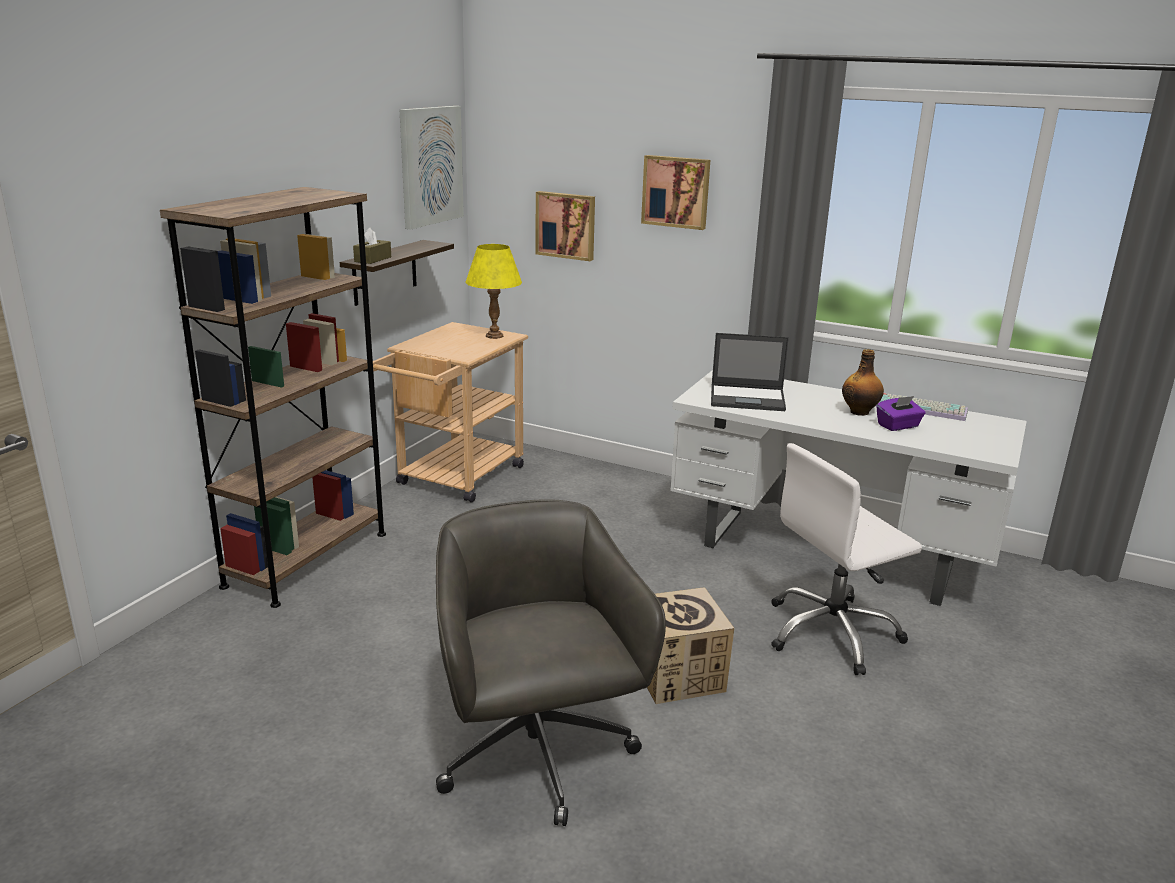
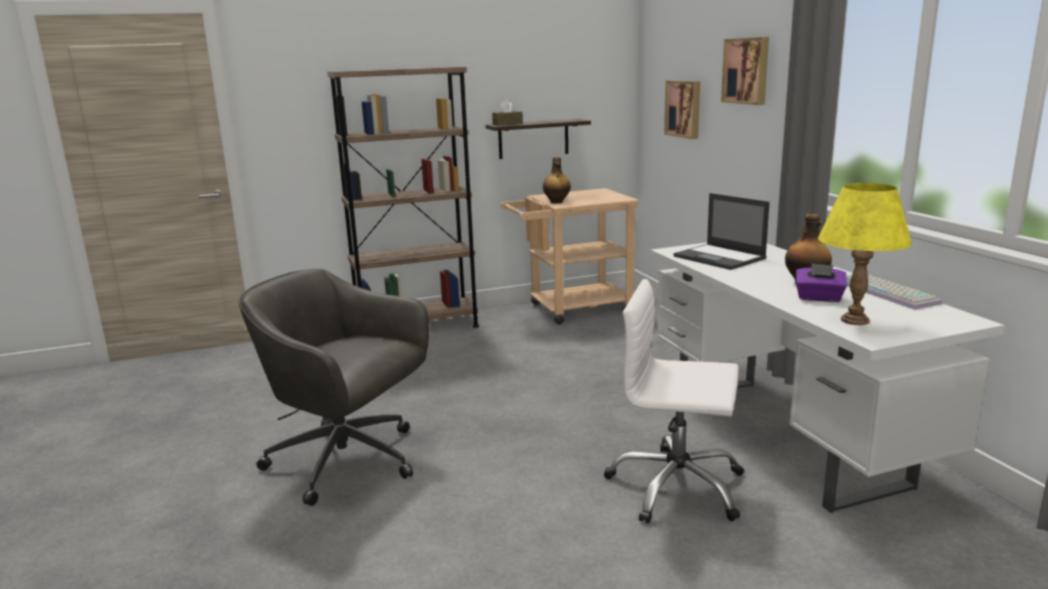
camera: 45 degrees right, 5 degrees down
picture [400,106,464,230] -> none
grey office chair [436,499,666,826] -> grey office chair turned 90 degrees counterclockwise [238,269,429,506]
yellow table lamp [466,244,522,339] -> yellow table lamp moved to [818,183,912,325]
cardboard box [647,587,734,704] -> none
none -> bottle [543,157,571,203]

